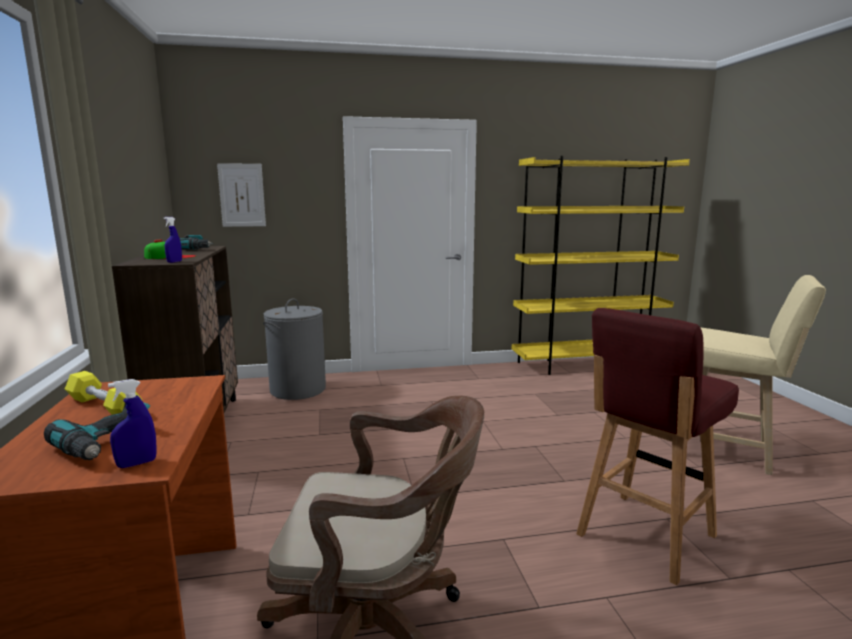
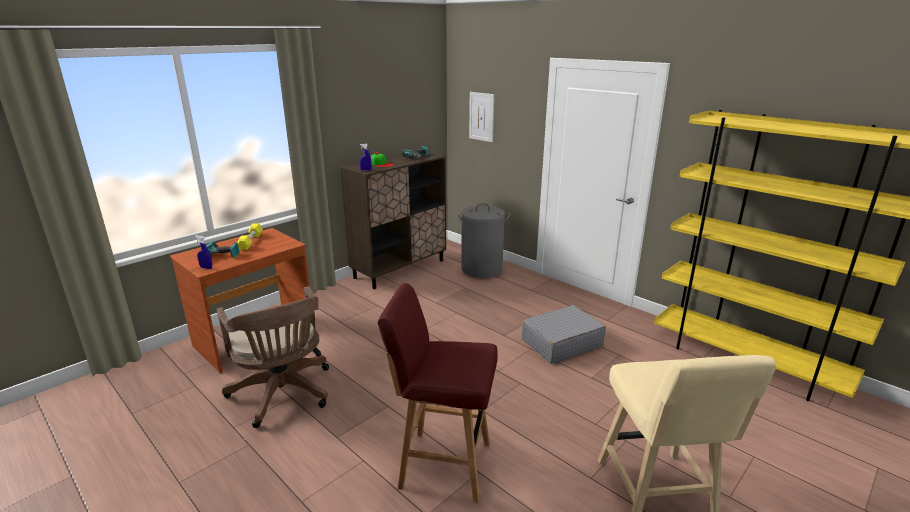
camera: 55 degrees right, 10 degrees up
none -> grey suitcase [522,305,606,364]

